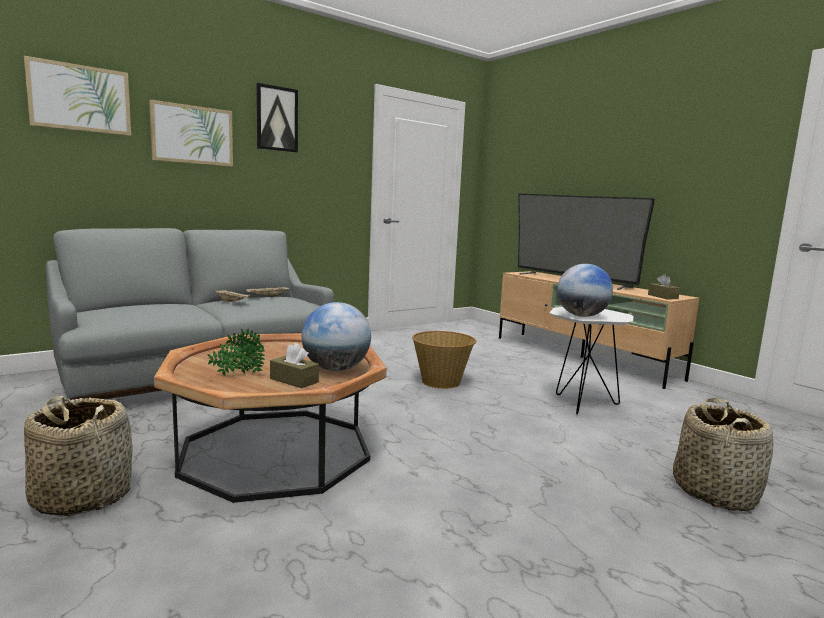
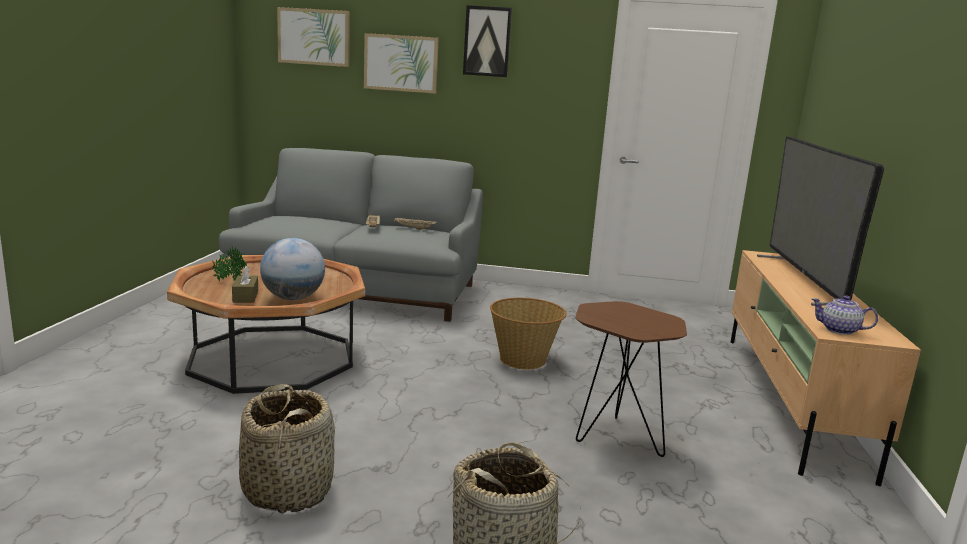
camera: 45 degrees right, 5 degrees up
basket [24,396,132,517] -> basket moved to [239,384,335,513]
white side table [549,307,634,414] -> brown side table [575,301,687,457]
globe [557,264,613,317] -> none
brown tissue box [648,274,680,299] -> teapot [812,296,878,335]

